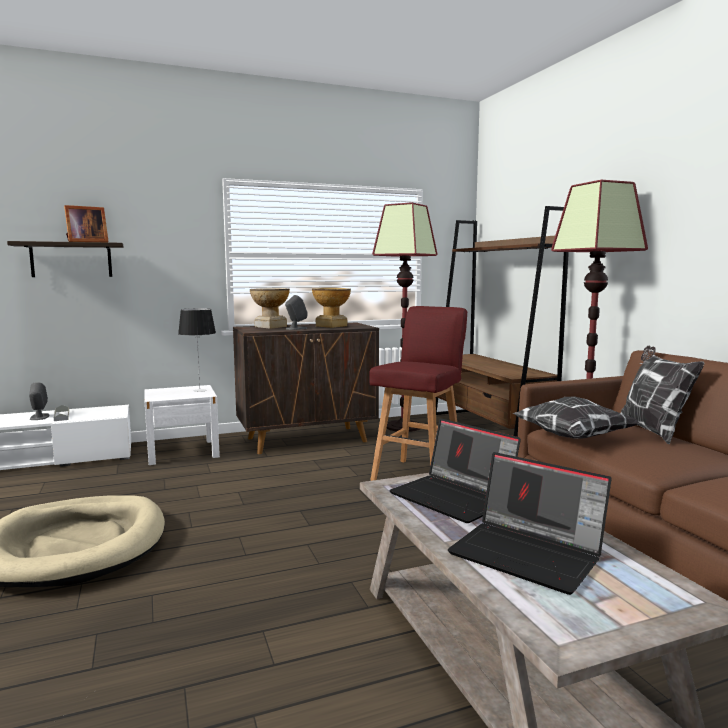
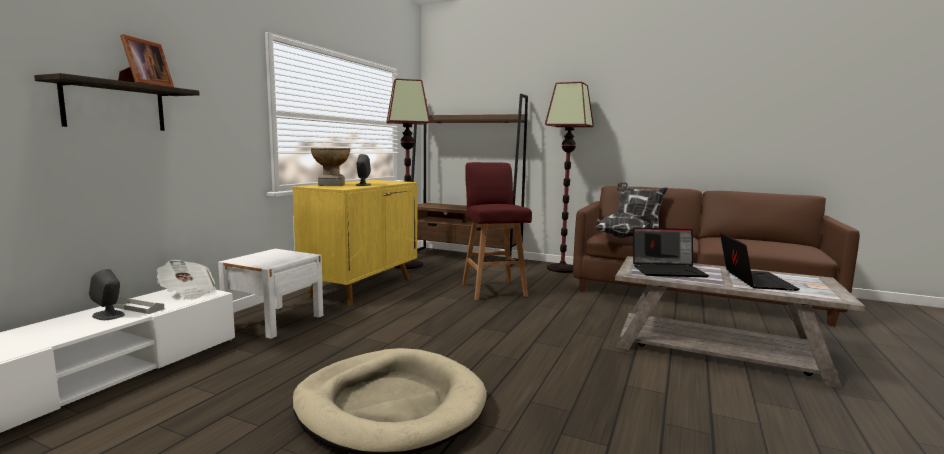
camera: 45 degrees left, 0 degrees up
table lamp [178,308,216,392] -> none
brown cabinet [233,322,379,454] -> yellow cabinet [293,180,417,305]
vase [312,288,351,328] -> none
laptop [448,452,611,595] -> laptop turned 75 degrees counterclockwise [720,233,799,291]
none -> newspaper [157,260,216,300]

